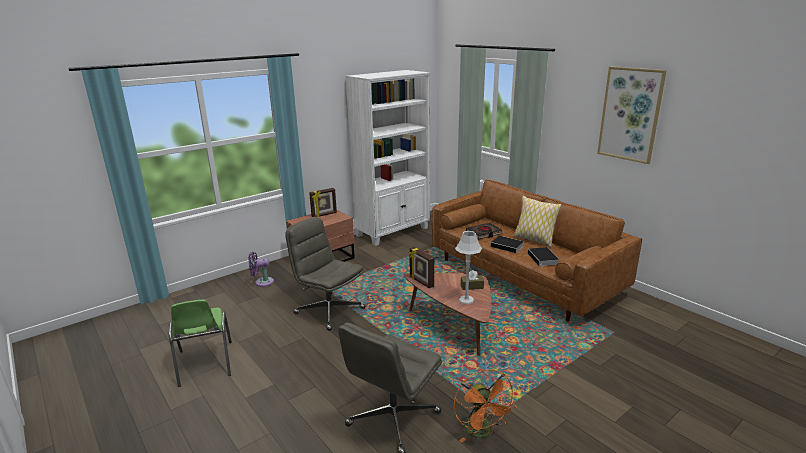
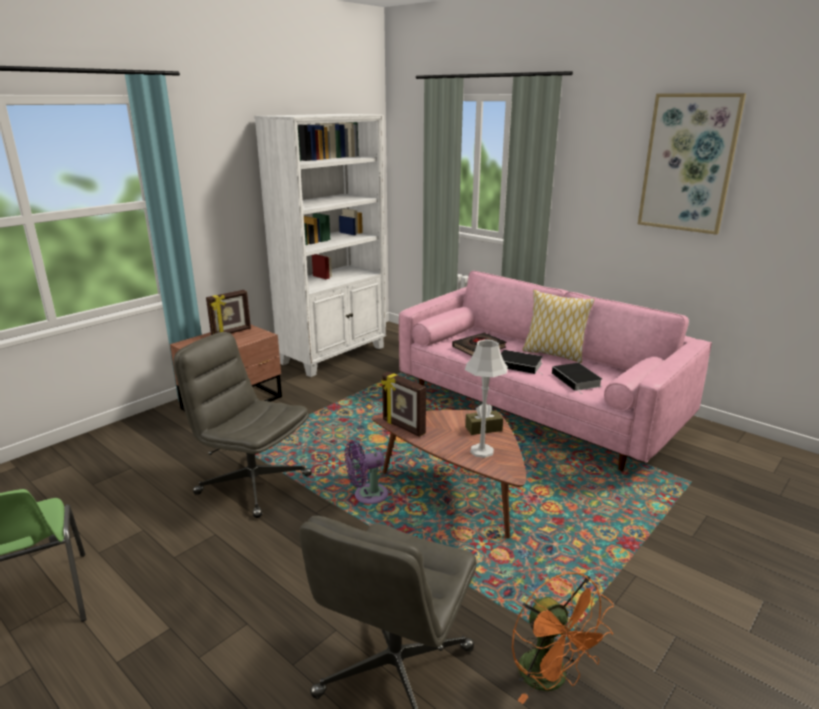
camera: 10 degrees left, 0 degrees up
purple fan [249,252,274,287] -> purple fan moved to [345,441,388,504]
brown sofa [432,180,642,322] -> pink sofa [399,271,712,471]

